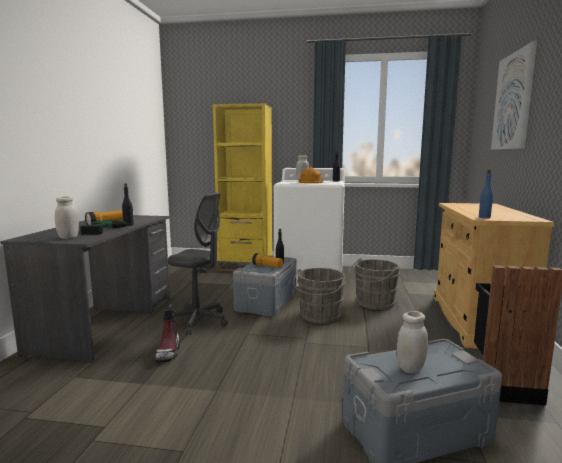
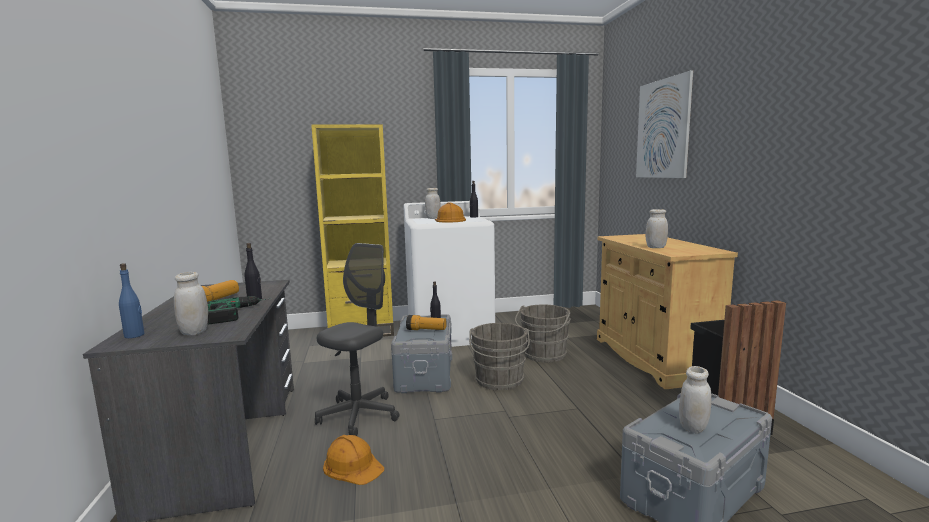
camera: 20 degrees left, 0 degrees up
boot [155,305,180,362] -> orange hard hat [323,435,384,485]
grey office chair [168,192,228,335] -> grey office chair turned 60 degrees counterclockwise [315,243,399,436]
blue bottle [479,170,493,218] -> blue bottle moved to [119,263,144,338]
none -> white jar [646,209,668,248]

